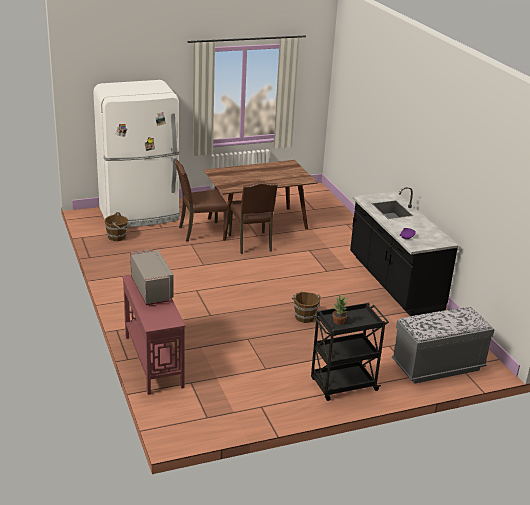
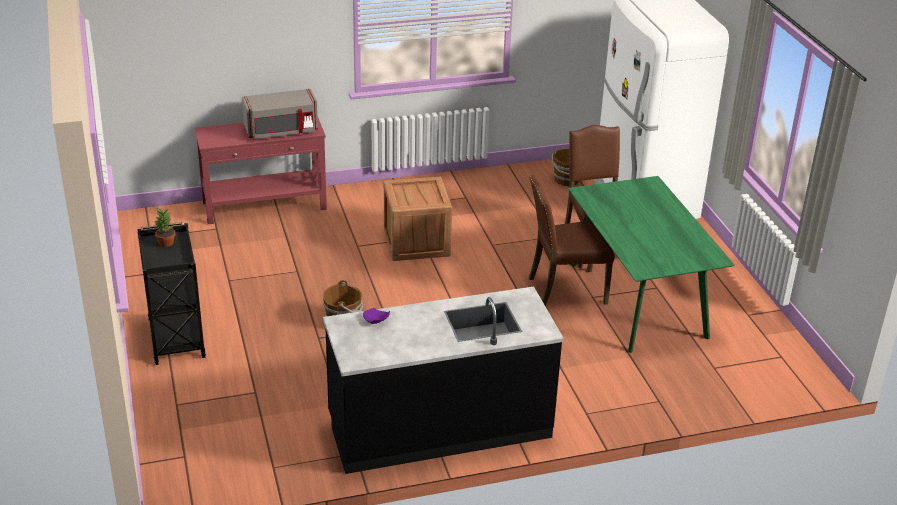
camera: 95 degrees right, 5 degrees up
brown dining table [203,160,318,241] -> green dining table [568,176,735,353]
grey bench [392,307,495,384] -> none
none -> crate [384,177,452,261]

